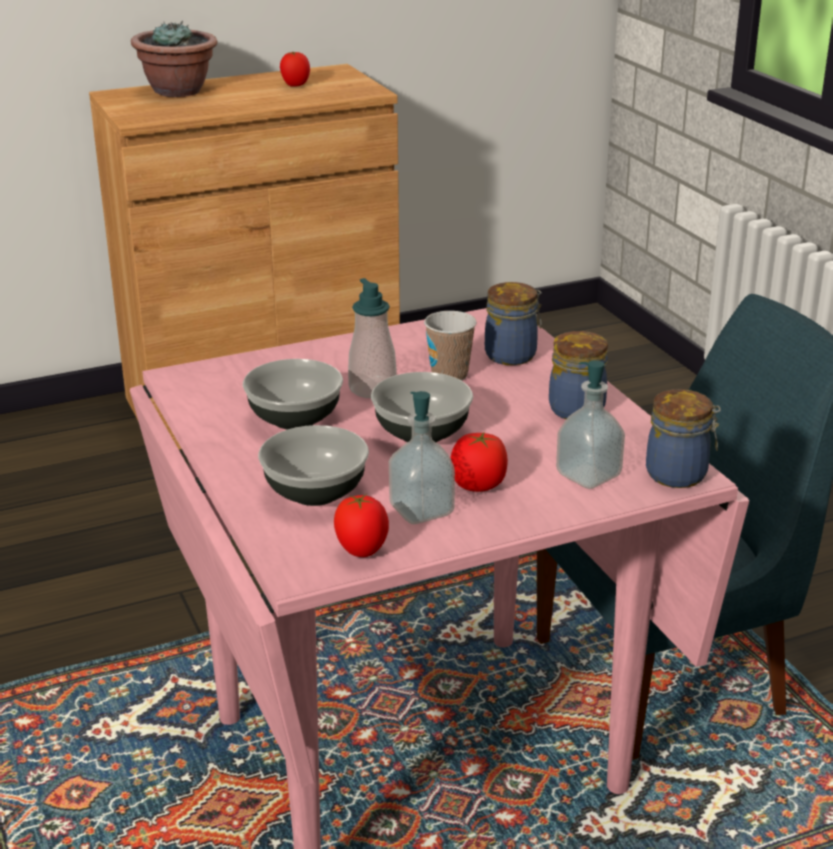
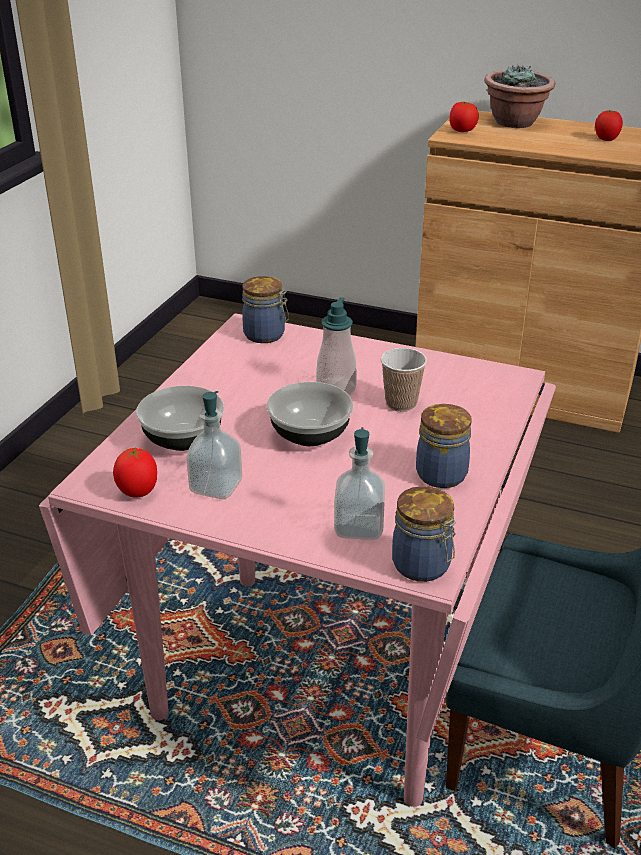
camera: 45 degrees right, 5 degrees up
bowl [243,359,343,429] -> none
tomato [450,432,508,492] -> tomato moved to [450,102,479,132]
jar [485,282,542,365] -> jar moved to [242,276,289,343]

